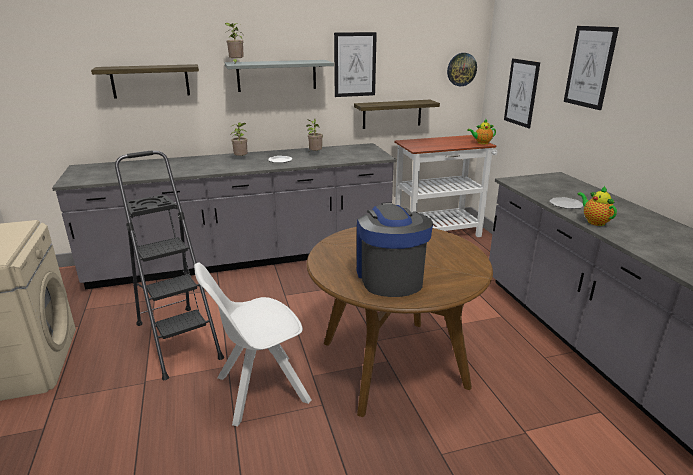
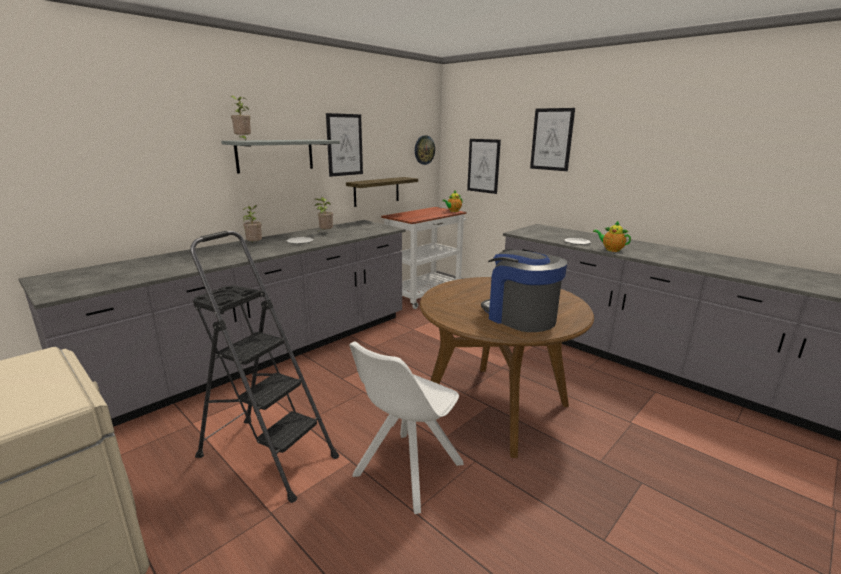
camera: 30 degrees left, 5 degrees down
shelf [91,64,199,98] -> none

